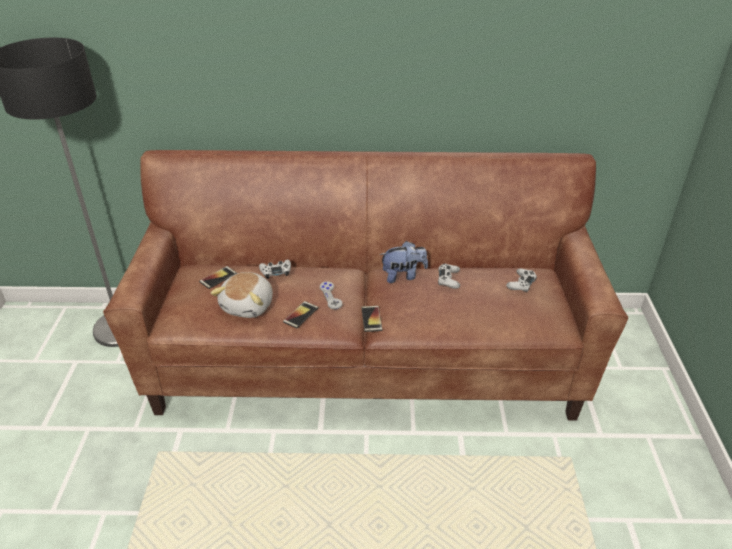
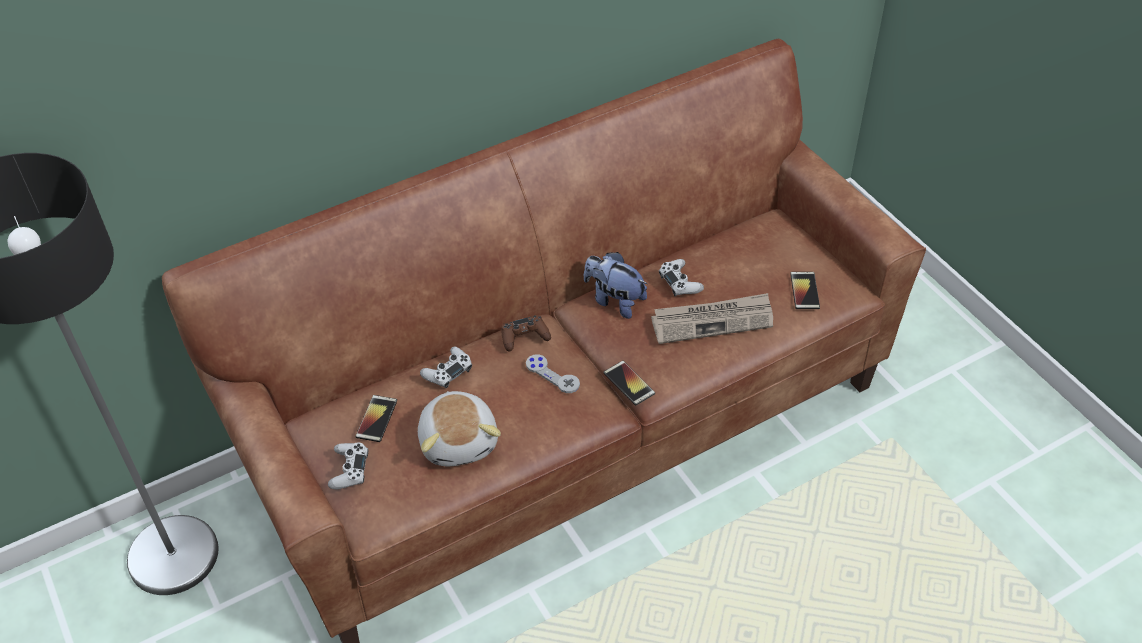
camera: 30 degrees left, 10 degrees up
phone [283,301,318,328] -> phone moved to [790,272,820,309]
plush toy [380,241,428,283] -> plush toy turned 105 degrees counterclockwise [584,252,647,319]
white game controller [506,268,537,292] -> white game controller moved to [328,442,368,489]
none -> brown game controller [501,315,551,351]
none -> newspaper [651,293,773,344]

